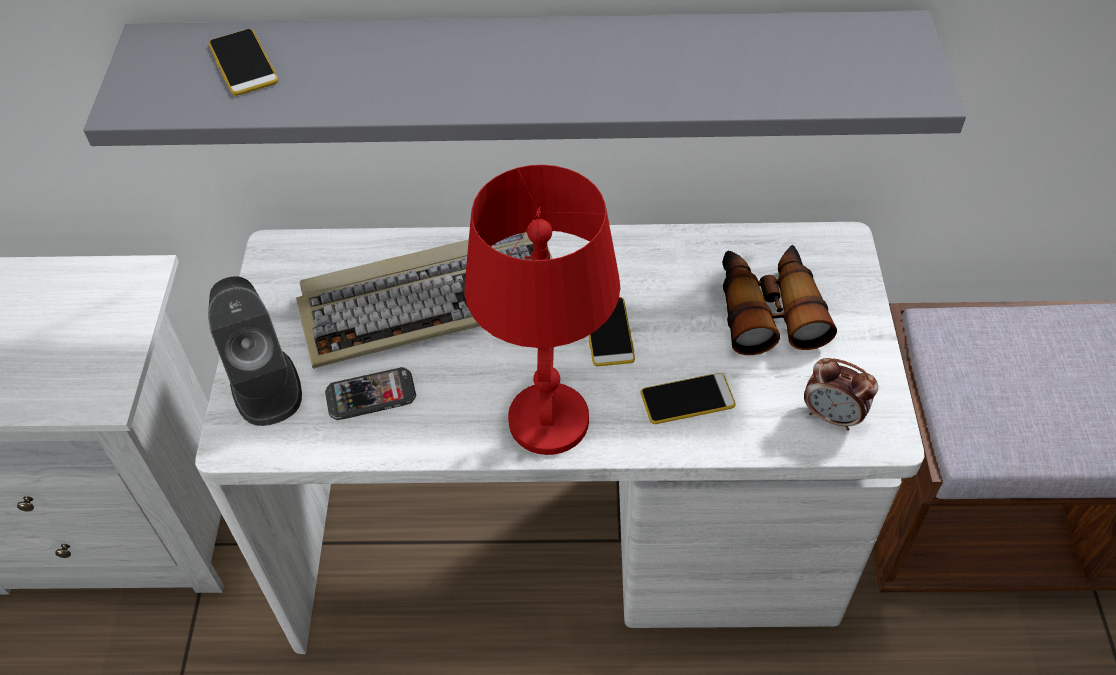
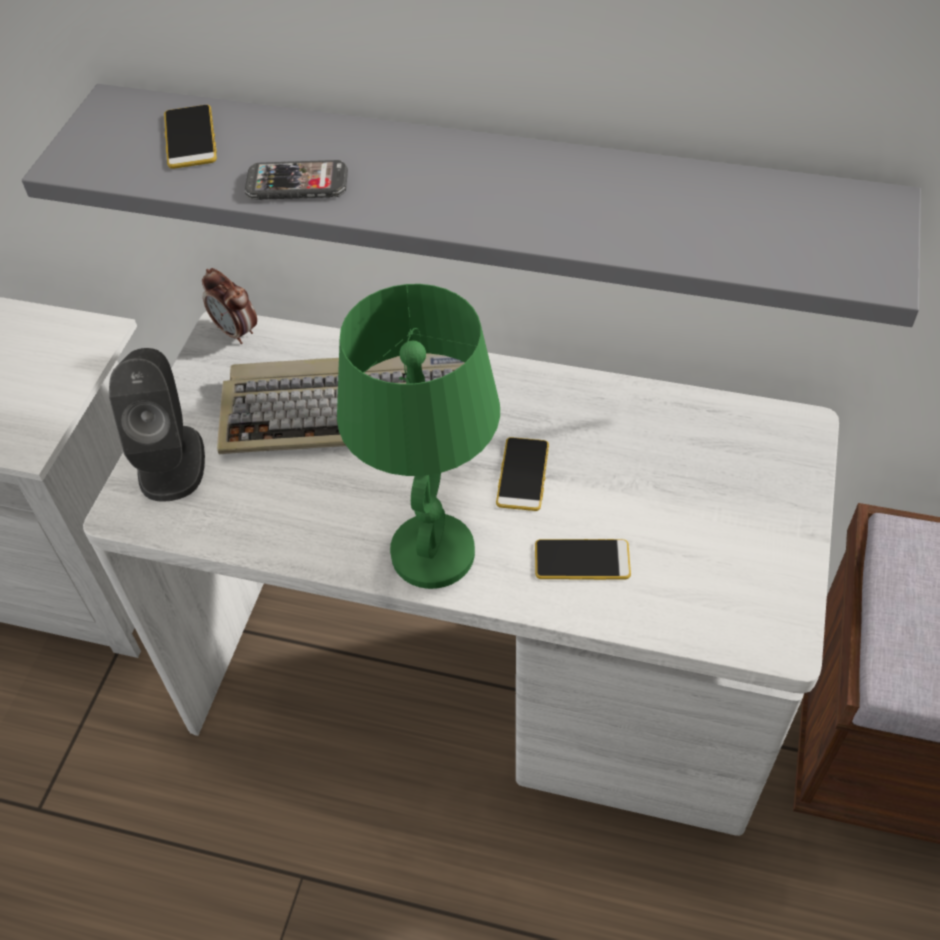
camera: 15 degrees right, 0 degrees up
phone [325,367,416,420] -> phone moved to [245,160,348,200]
red table lamp [465,165,620,455] -> green table lamp [337,284,500,589]
binoculars [722,245,837,355] -> none
alarm clock [804,358,878,431] -> alarm clock moved to [202,268,257,344]

